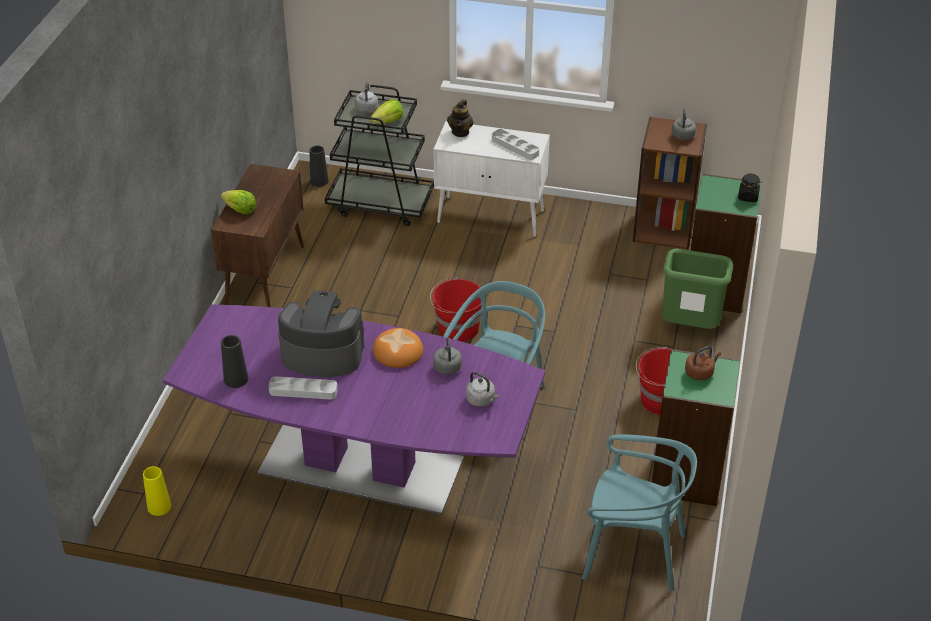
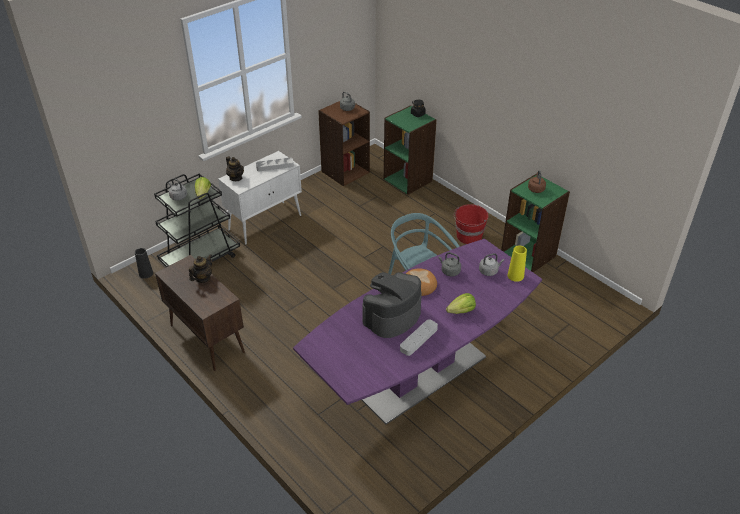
camera: 55 degrees left, 0 degrees up
yellow vase [143,466,171,516] -> yellow vase moved to [507,246,527,282]
lettuce [221,190,256,214] -> lettuce moved to [446,293,476,314]
black vase [221,335,248,388] -> none
red bucket [430,277,482,342] -> none
turquoise chair [582,434,697,591] -> none
green trash can [662,249,733,329] -> none
none -> teapot [189,254,212,283]

